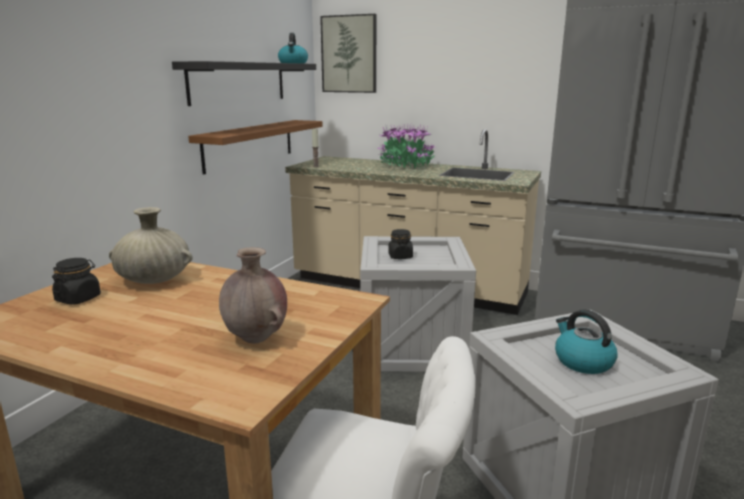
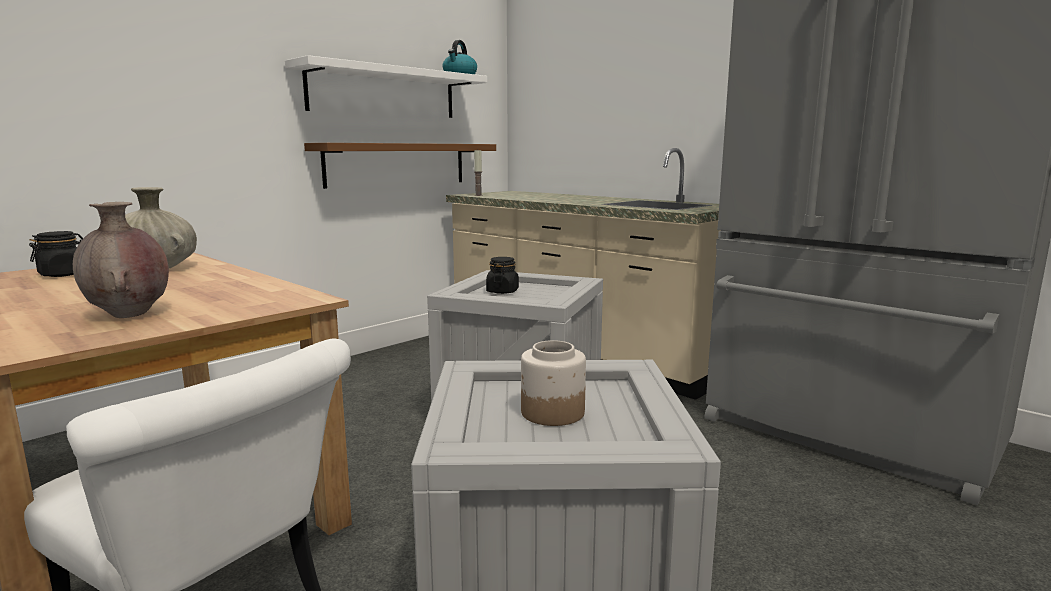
camera: 20 degrees right, 5 degrees down
black shelf [172,61,316,106] -> white shelf [285,55,487,118]
picture [320,14,376,93] -> none
potted plant [378,124,435,168] -> none
kettle [555,309,618,374] -> jar [521,340,586,426]

